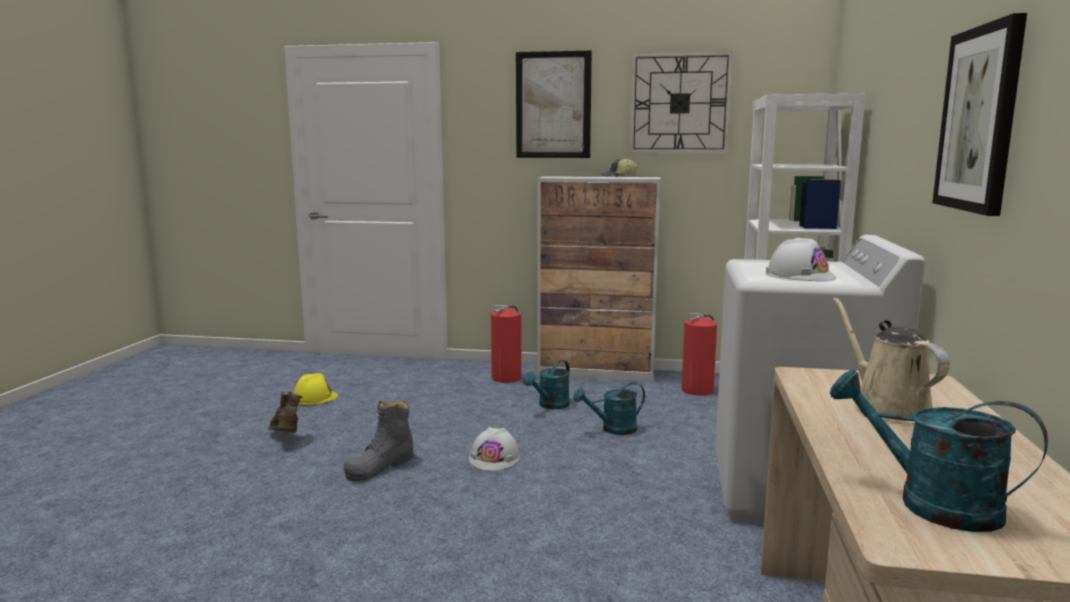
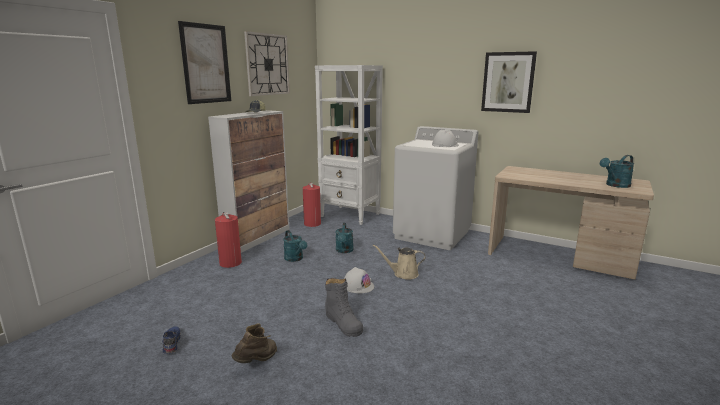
camera: 70 degrees left, 5 degrees up
brown boot [268,391,303,433] -> brown boot turned 135 degrees clockwise [232,323,277,363]
yellow hard hat [294,373,338,405] -> blue shoe [162,327,181,354]
beige watering can [833,297,950,424] -> beige watering can moved to [373,245,425,280]

